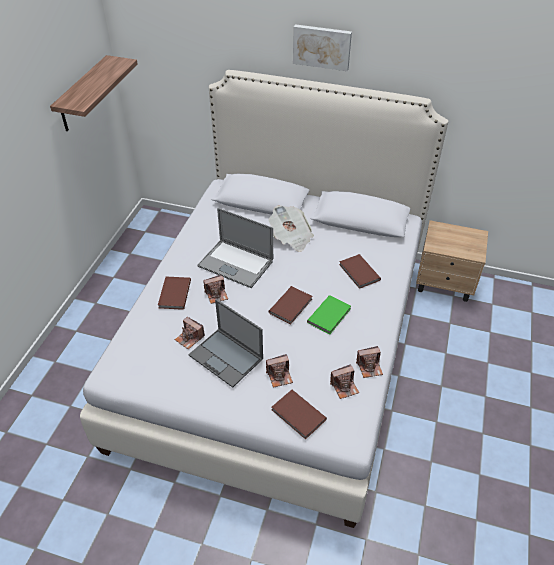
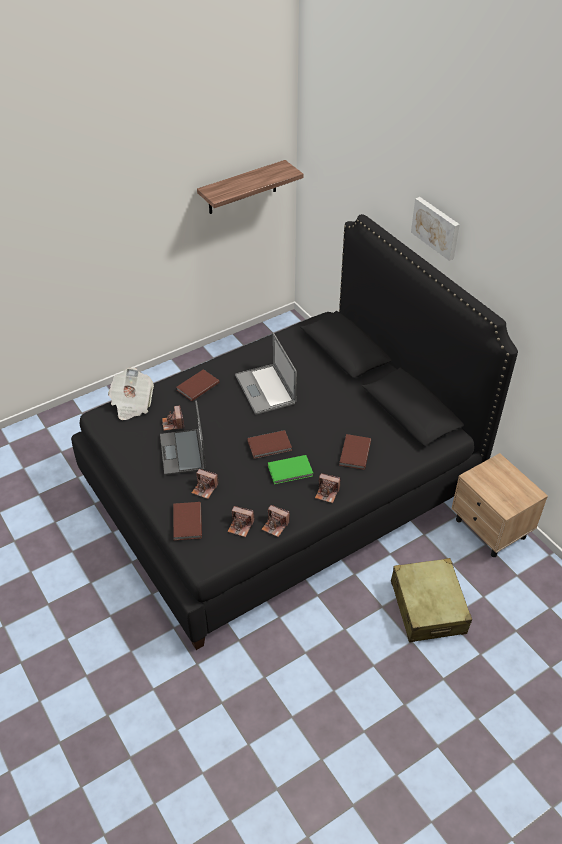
camera: 40 degrees right, 0 degrees up
white bed [80,70,448,528] -> black bed [71,214,518,650]
camera [203,275,228,304] -> camera moved to [315,473,340,503]
newspaper [269,205,314,252] -> newspaper moved to [108,367,154,420]
none -> beige suitcase [391,558,472,643]

